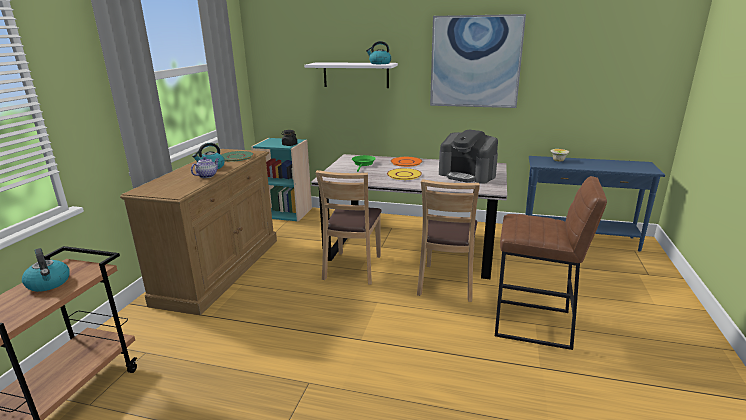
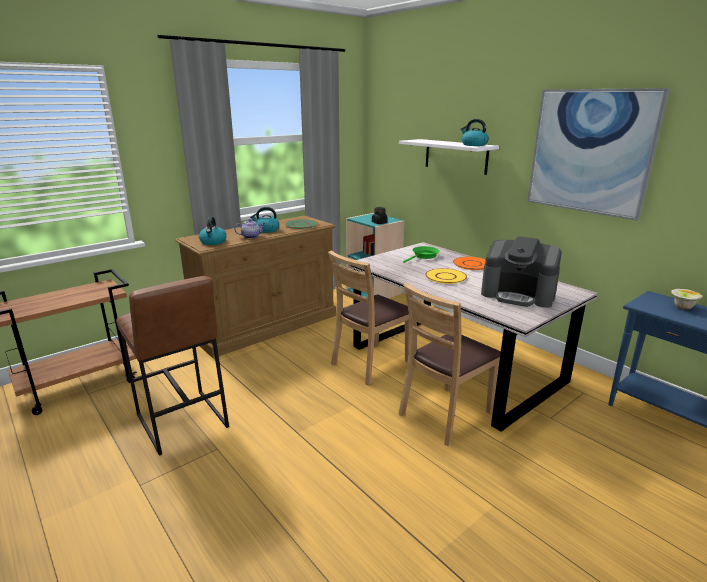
camera: 35 degrees right, 0 degrees up
kettle [22,248,70,292] -> kettle moved to [199,217,227,245]
coffee machine [439,129,498,184] -> coffee machine turned 45 degrees counterclockwise [481,236,562,308]
brown stool [495,176,607,350] -> brown stool moved to [116,276,229,456]

